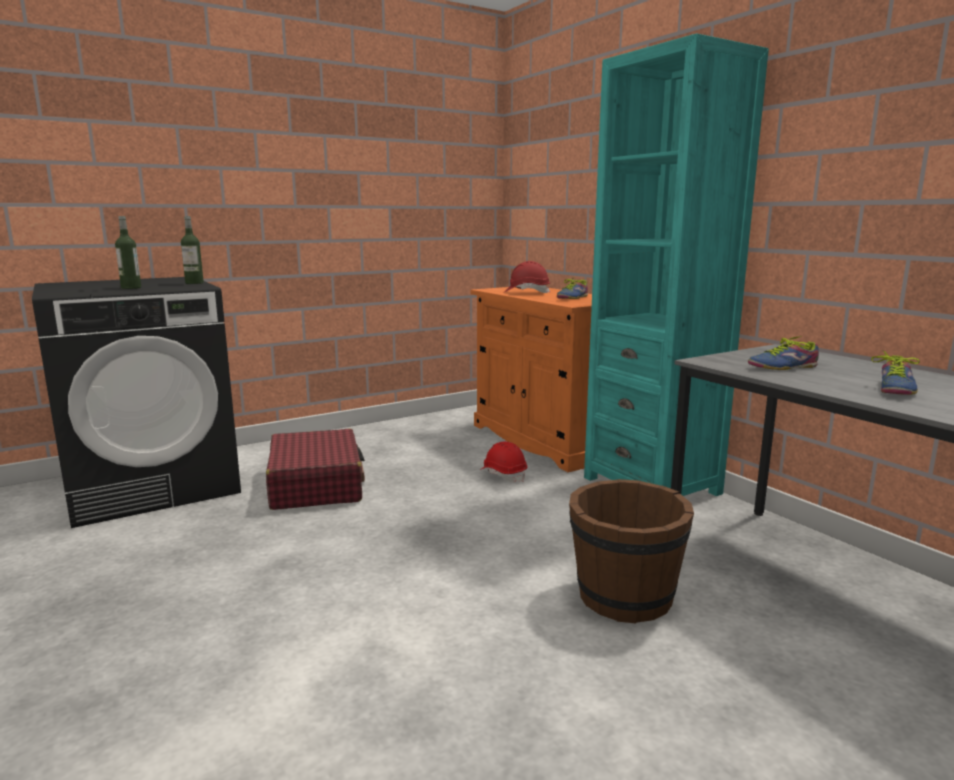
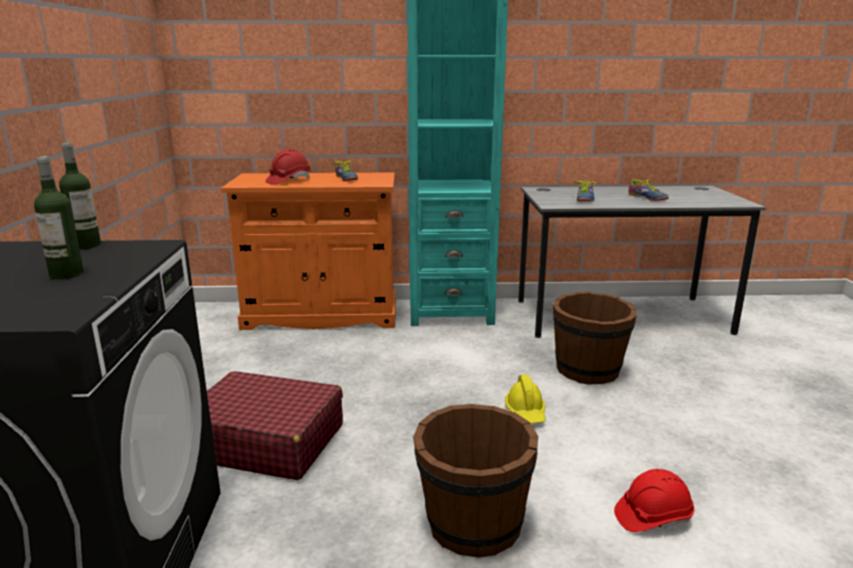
camera: 60 degrees left, 5 degrees up
red hard hat [480,441,527,482] -> red hard hat moved to [614,469,695,532]
none -> brown bucket [413,404,538,558]
none -> yellow hard hat [505,375,546,424]

